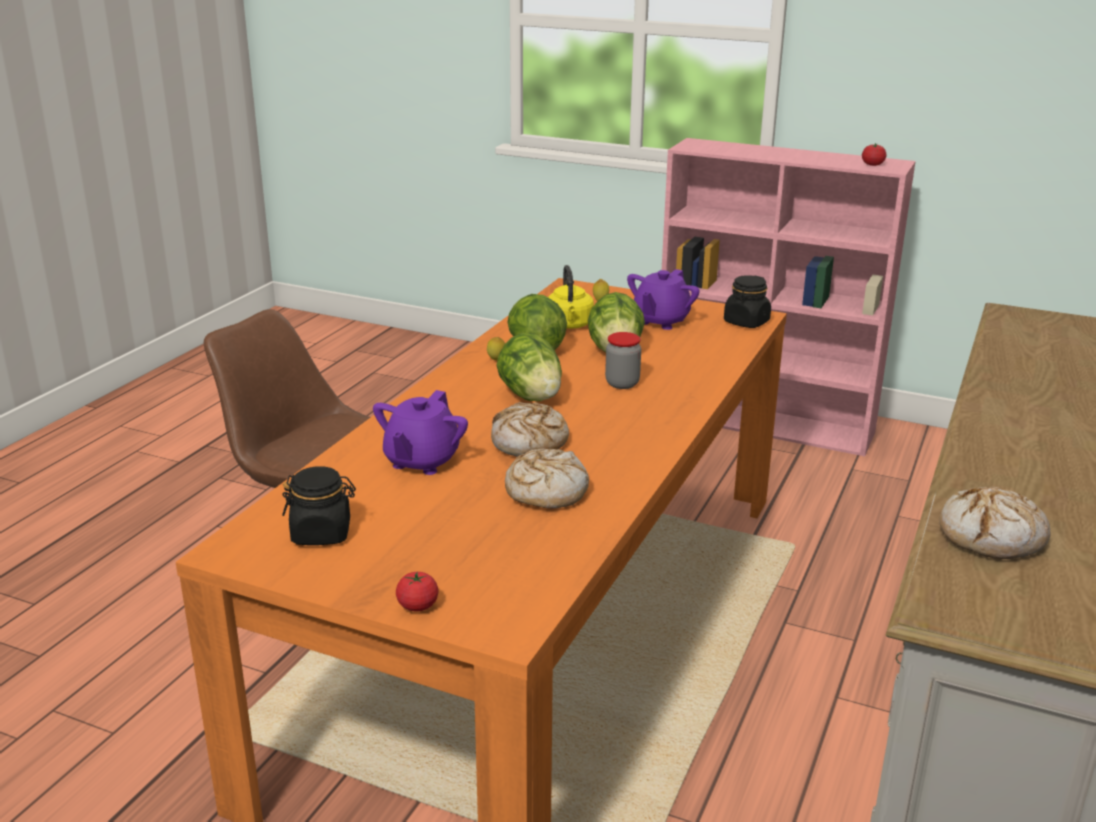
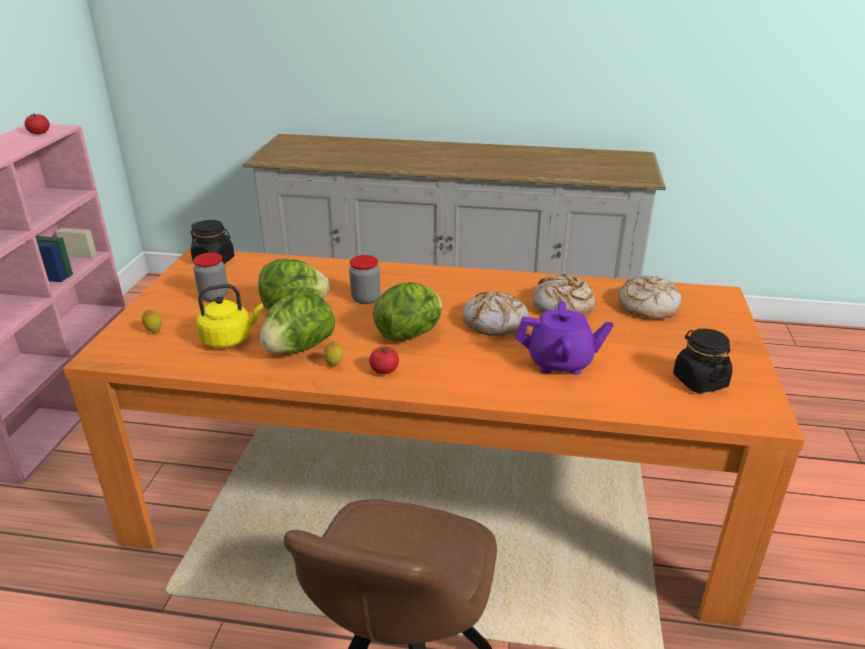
camera: 105 degrees left, 5 degrees up
tomato [396,571,439,612] -> tomato moved to [369,347,399,374]
purple teapot [627,269,700,330] -> jar [193,253,228,301]
bread [939,487,1050,559] -> bread moved to [618,276,682,319]

